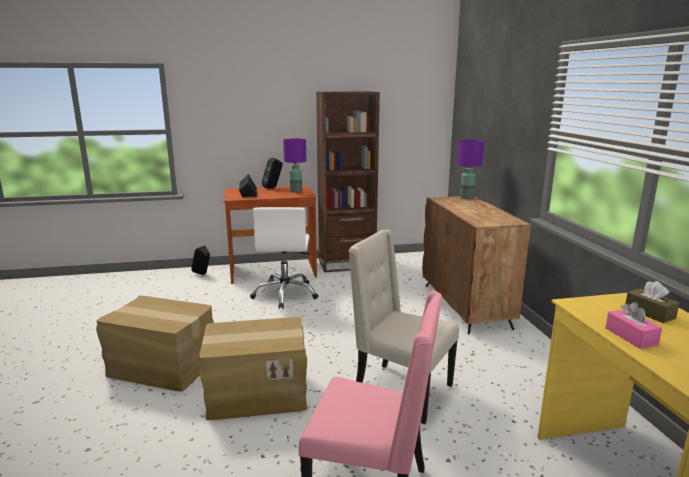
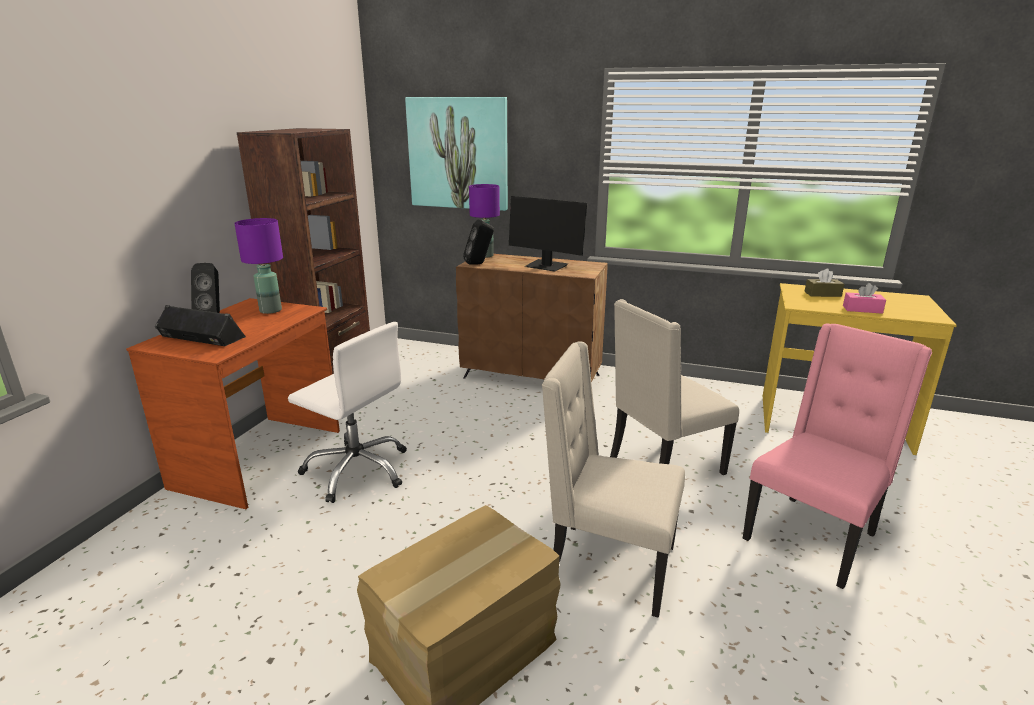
camera: 60 degrees left, 5 degrees up
black speaker [191,246,210,275] -> black speaker moved to [463,219,494,265]
cardboard box [199,317,307,420] -> beige chair [542,341,685,618]
none -> picture [405,97,508,211]
none -> monitor [509,196,587,272]

